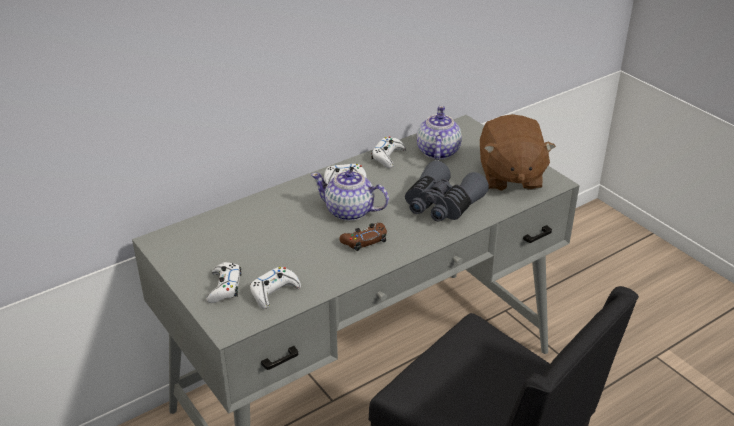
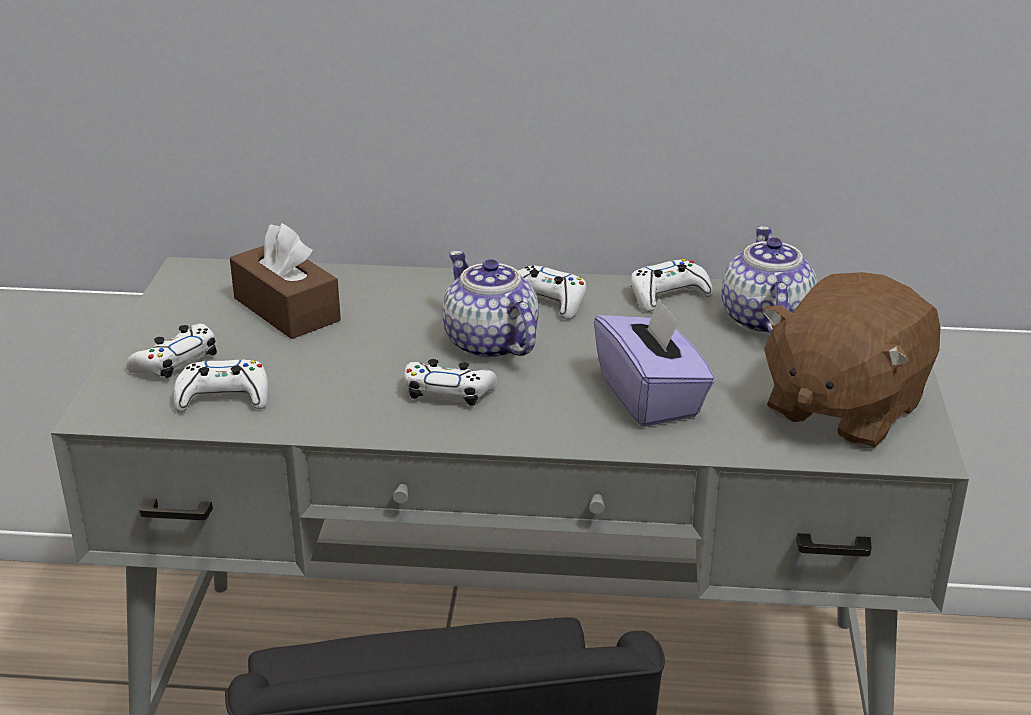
camera: 40 degrees right, 5 degrees down
brown game controller [339,223,387,251] -> white game controller [404,359,498,406]
grey binoculars [405,160,489,221] -> purple tissue box [594,297,715,427]
teapot [417,106,462,160] -> teapot turned 45 degrees counterclockwise [722,226,817,335]
none -> brown tissue box [230,223,341,339]

